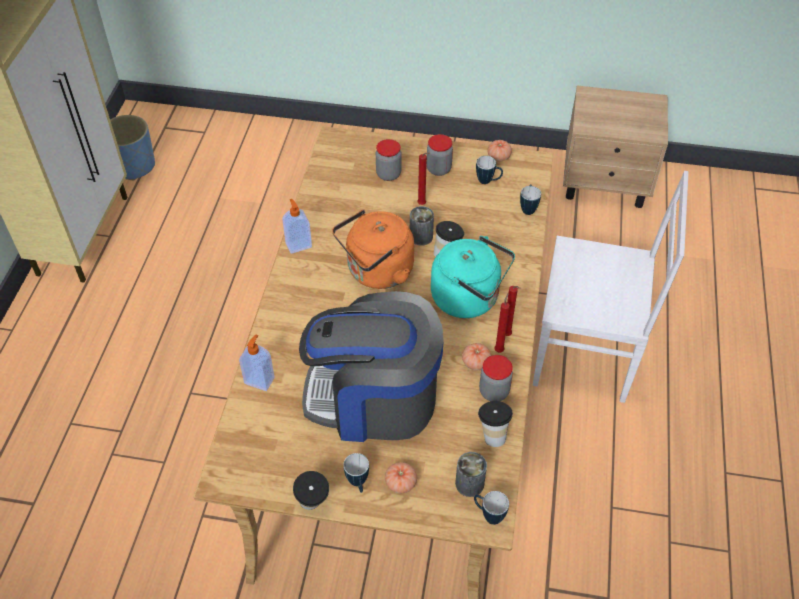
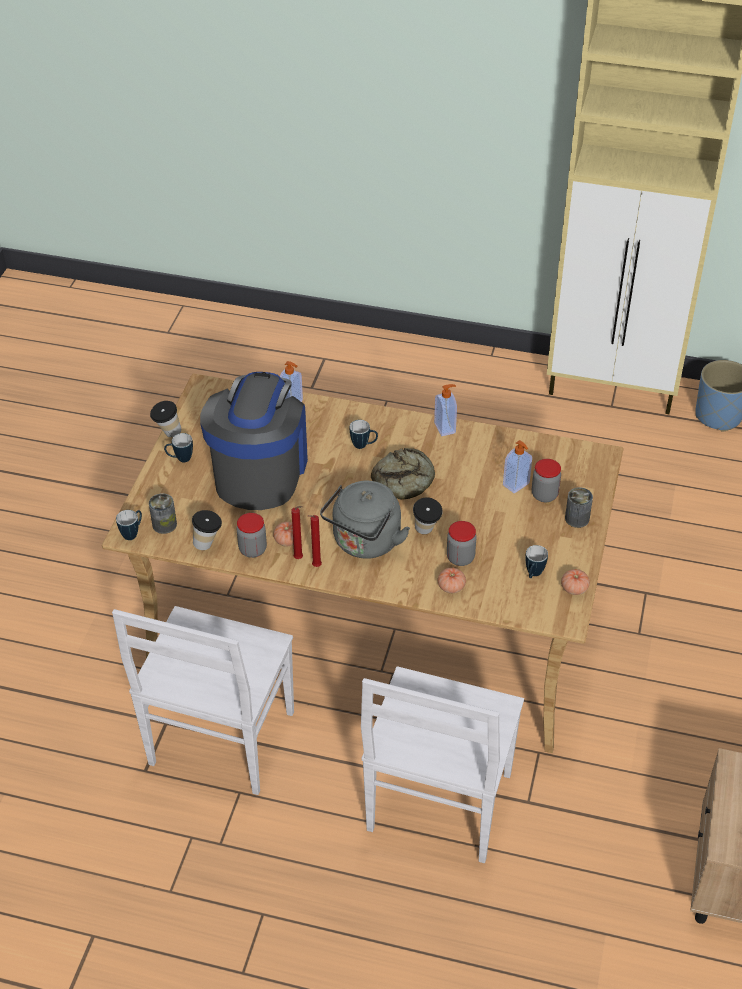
camera: 95 degrees right, 5 degrees down
orange kettle [332,209,414,289] -> bread [371,448,435,499]
tomato [385,462,417,493] -> tomato moved to [438,568,466,593]
can [410,206,434,246] -> can moved to [565,487,593,528]
red candle [417,153,430,205] -> none
jar [427,134,453,176] -> jar moved to [447,521,476,566]
turquoise kettle [431,236,515,318] -> grey kettle [320,481,410,559]
mug [520,184,541,215] -> mug moved to [350,420,378,449]
none -> white chair [112,606,294,795]
none -> soap dispenser [503,440,532,493]

